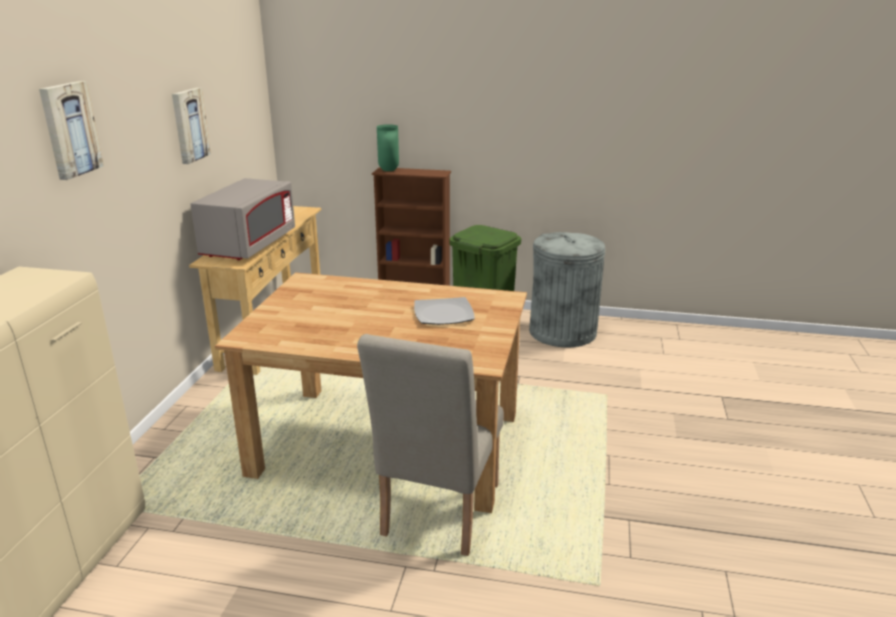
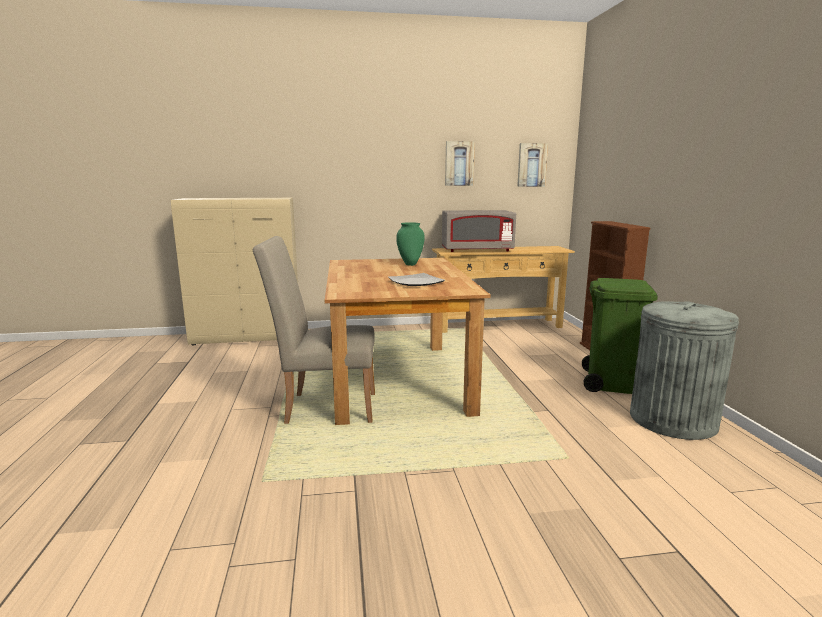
camera: 70 degrees right, 10 degrees down
picture [39,81,104,180] -> picture moved to [517,143,548,187]
green vase [377,124,399,171] -> green vase moved to [396,222,425,266]

